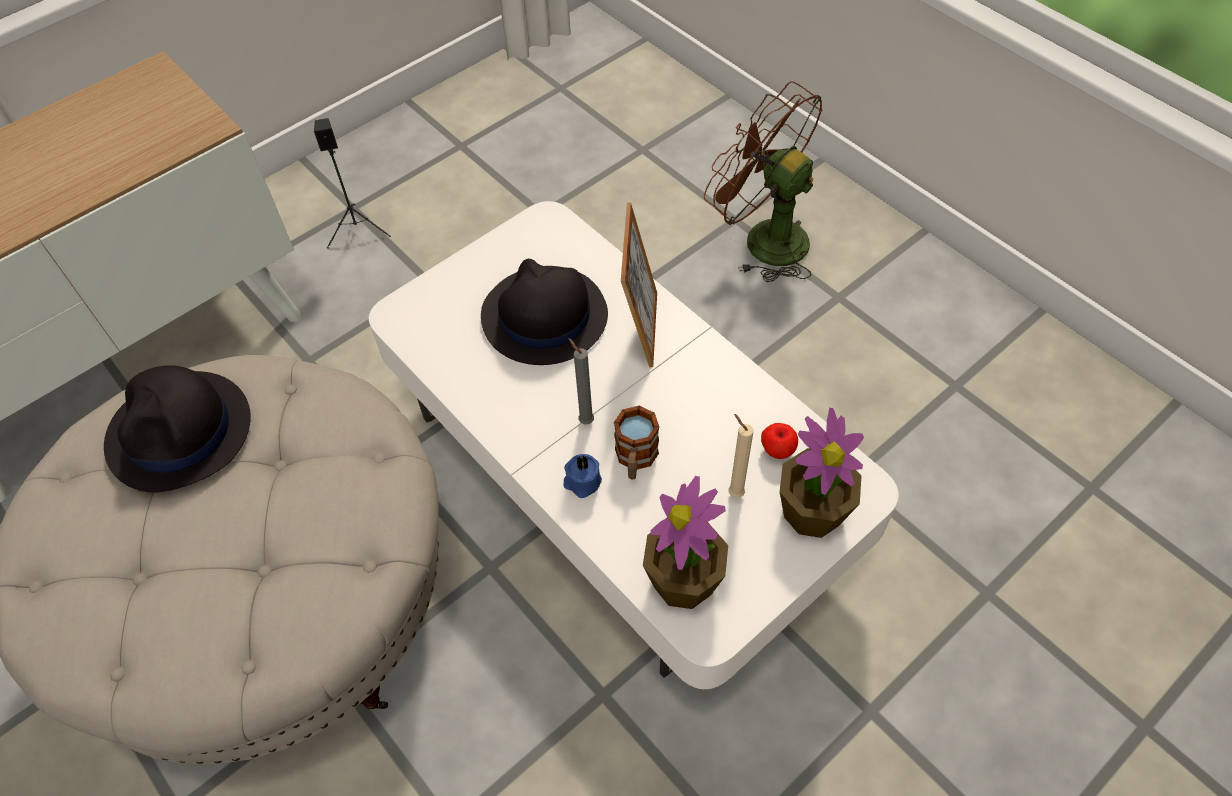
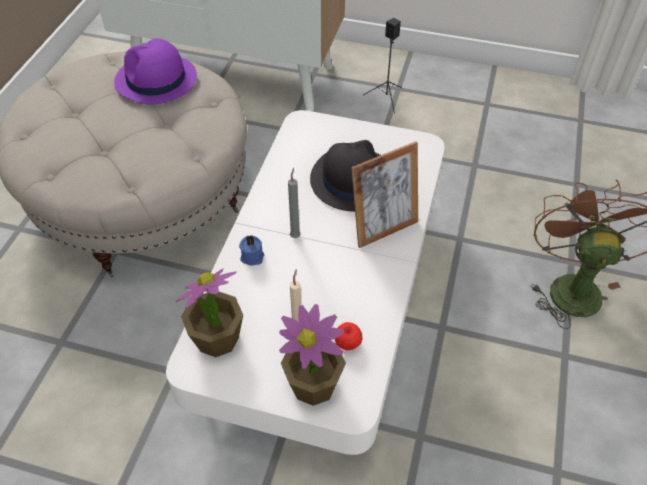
camera: 55 degrees right, 5 degrees down
black hat [104,365,251,493] -> purple hat [114,38,197,104]
mug [614,406,659,479] -> none

